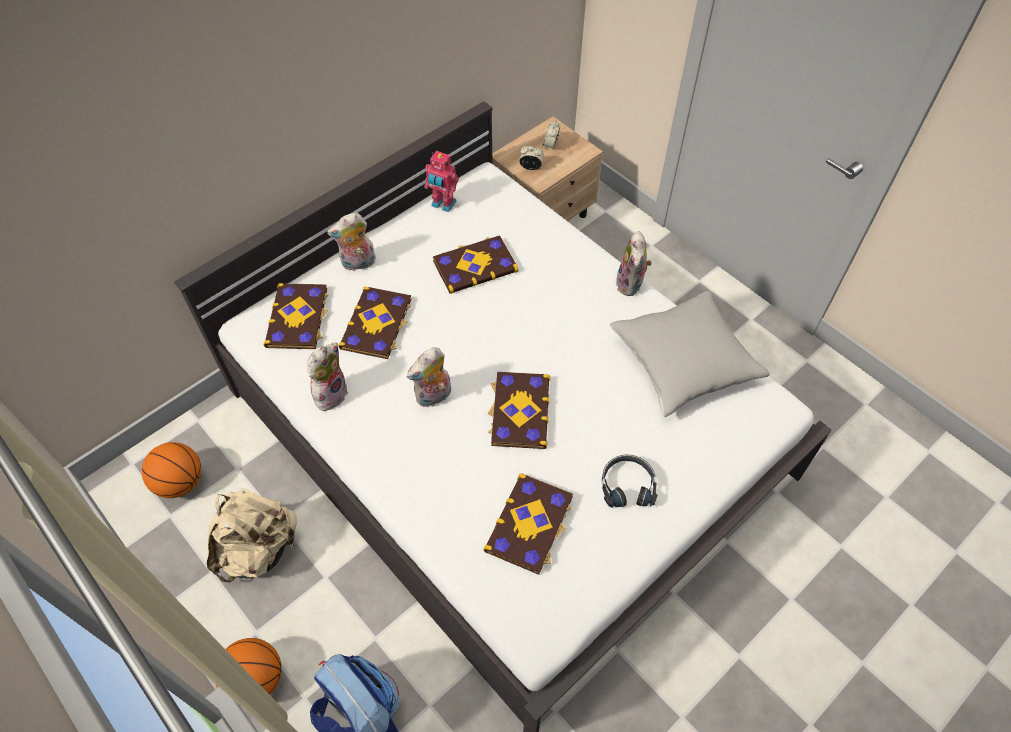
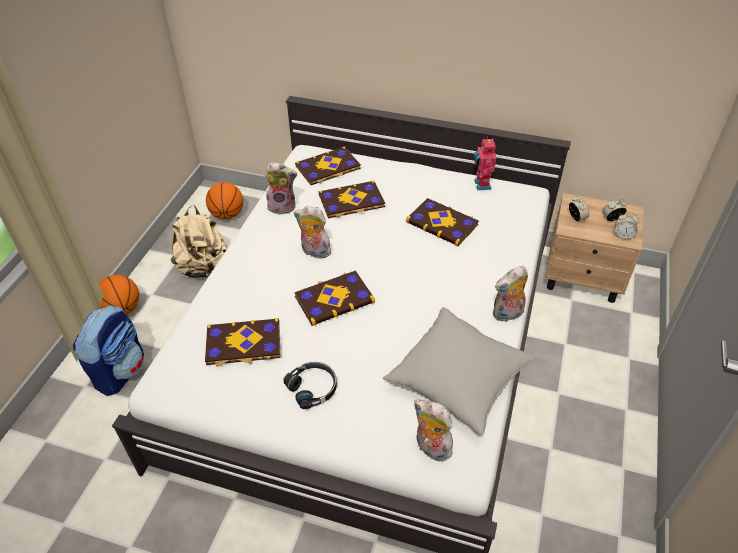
camera: 60 degrees right, 10 degrees down
plush toy [327,212,376,271] -> plush toy moved to [414,400,453,461]
none -> alarm clock [615,212,639,239]

